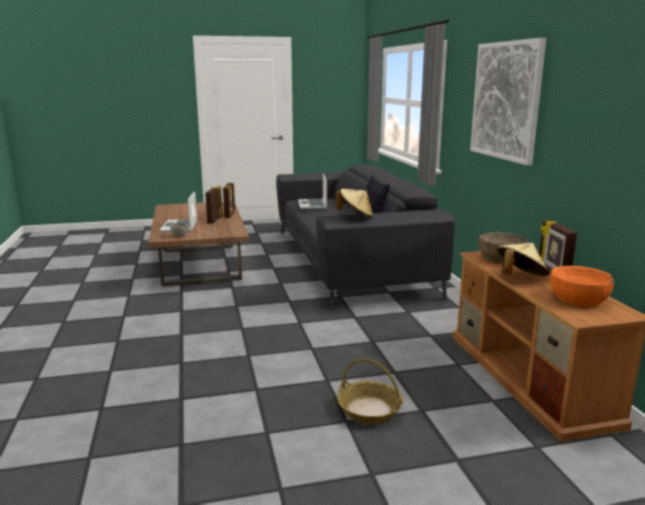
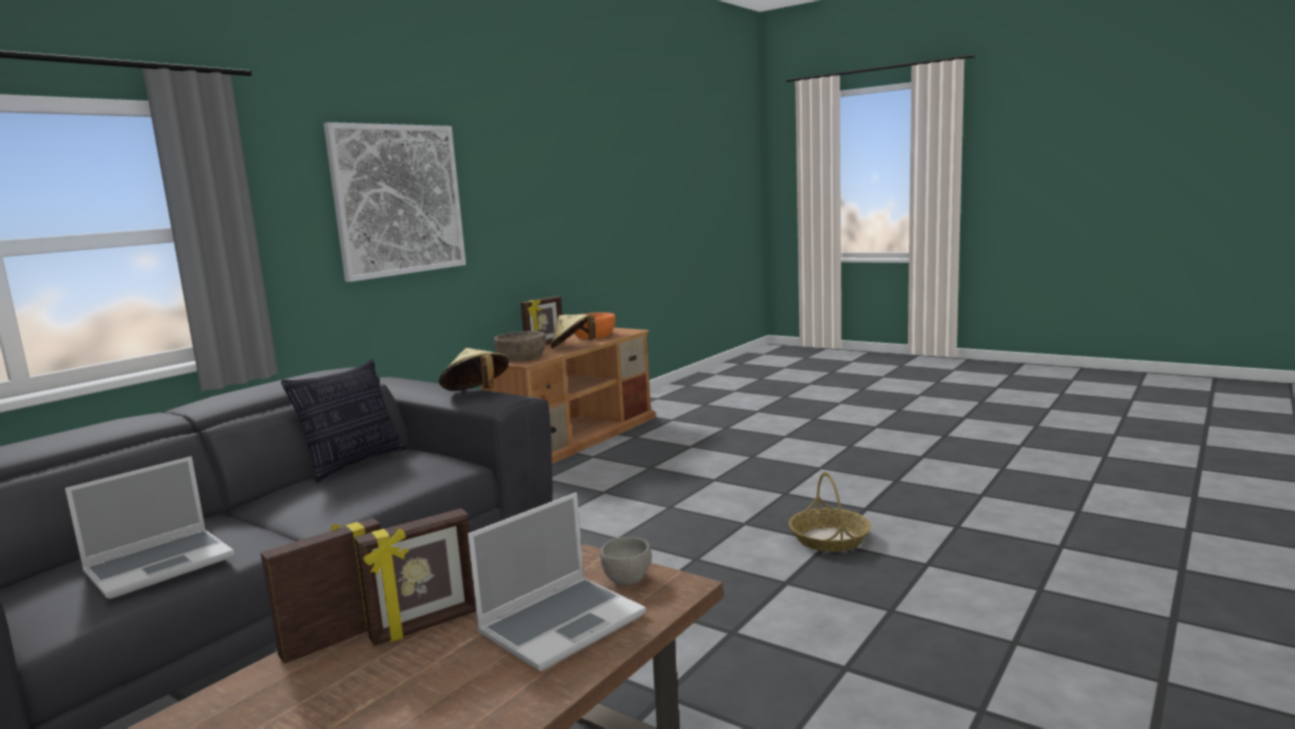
camera: 130 degrees left, 5 degrees down
basket [337,358,403,424] -> basket moved to [789,472,871,552]

